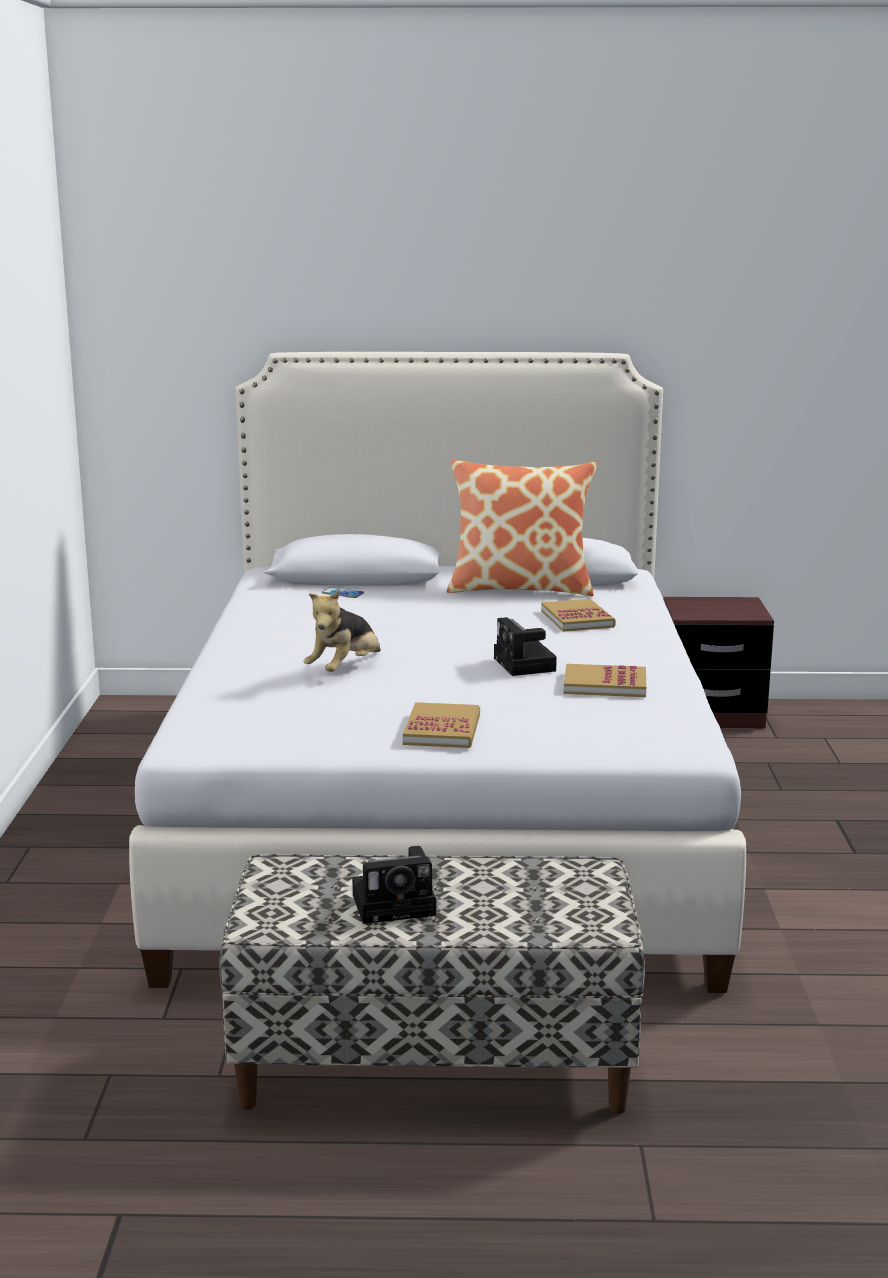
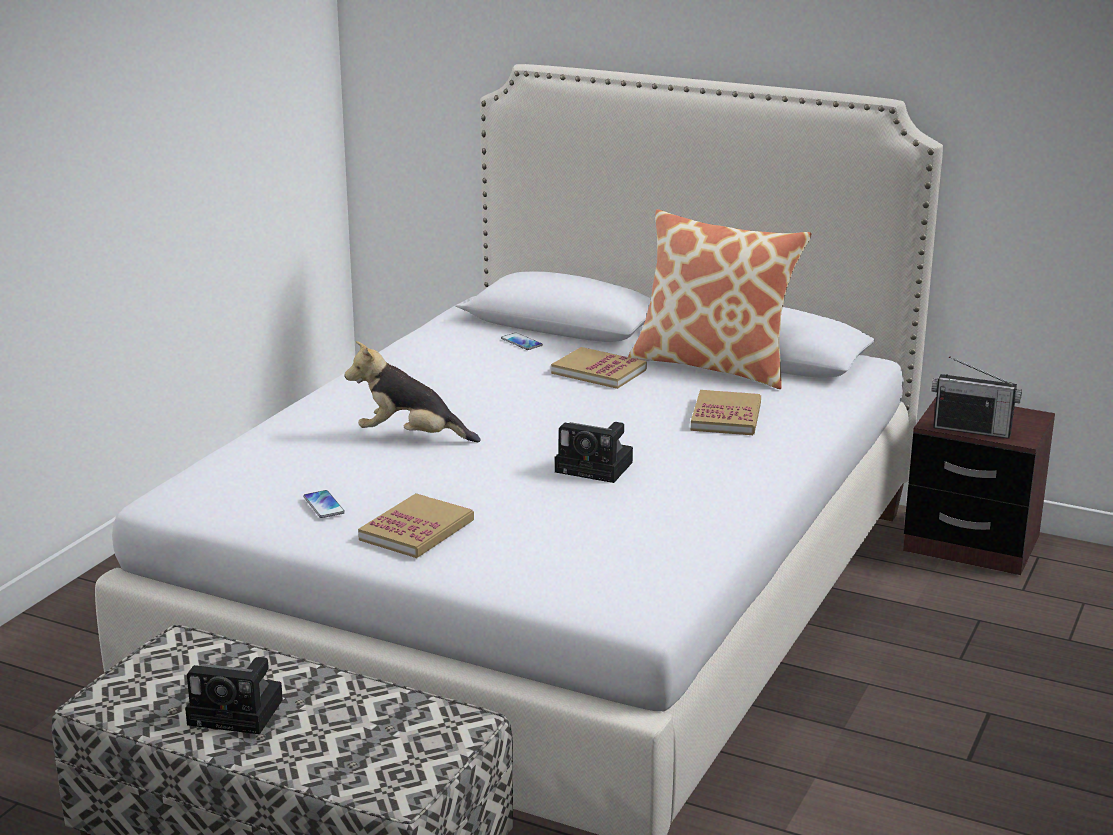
camera: 25 degrees right, 5 degrees up
plush toy [303,590,380,672] -> plush toy turned 45 degrees clockwise [344,341,481,442]
camera [494,617,557,676] -> camera turned 75 degrees counterclockwise [555,422,633,483]
book [563,664,646,697] -> book moved to [551,347,647,389]
none -> phone [303,490,345,518]
none -> radio [932,356,1022,439]

